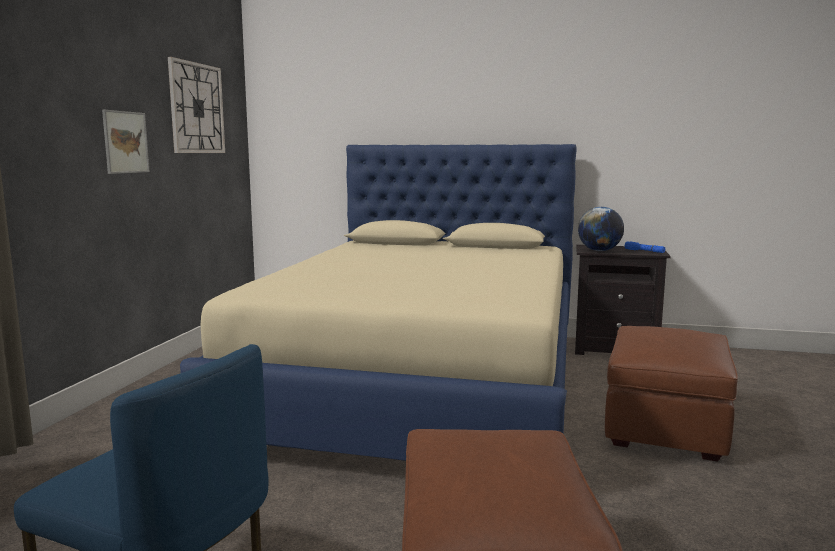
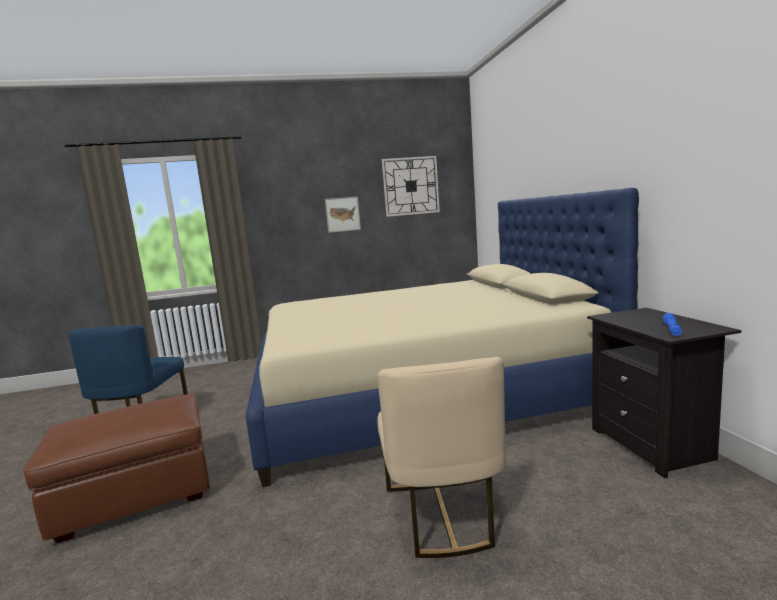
camera: 65 degrees right, 0 degrees up
globe [578,207,624,251] -> none
brown ottoman [605,326,738,461] -> beige chair [377,357,506,558]

